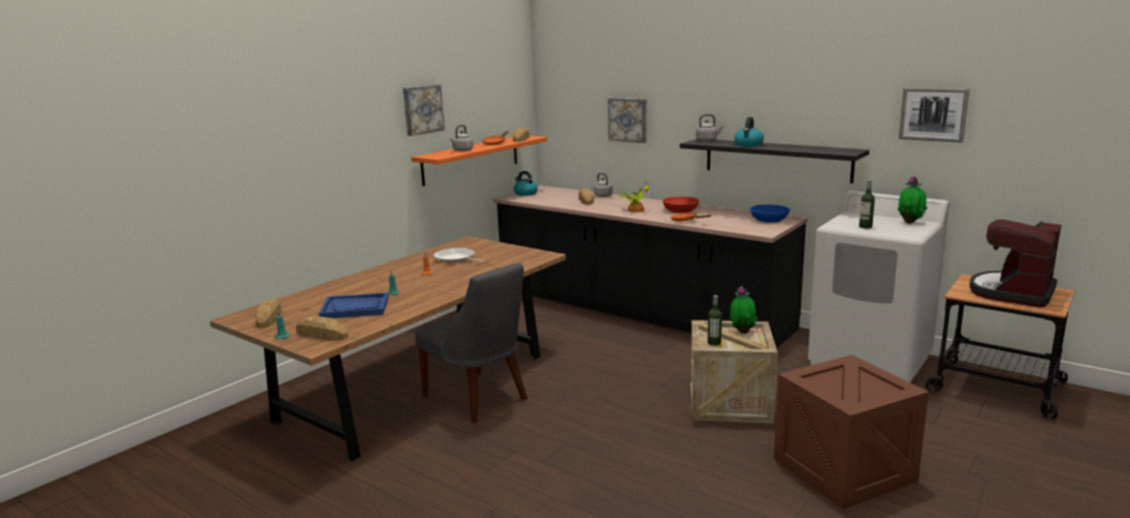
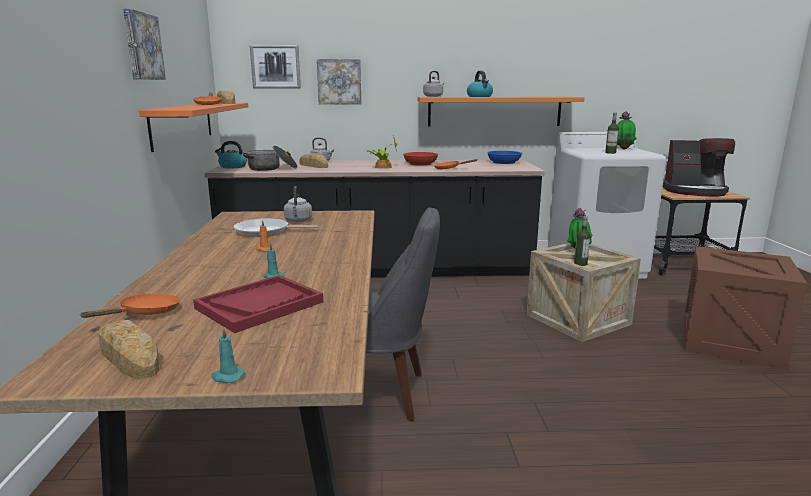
camera: 40 degrees left, 0 degrees up
bread [296,316,348,340] -> none
blue tray [319,293,389,318] -> red tray [193,275,323,333]
grey kettle [450,125,473,151] -> grey kettle moved to [284,186,312,222]
black shelf [680,139,869,183] -> orange shelf [418,97,585,126]
picture [899,88,969,142] -> picture moved to [250,45,301,89]
coffee machine [969,219,1061,308] -> coffee machine turned 75 degrees counterclockwise [663,138,735,197]
none -> orange frying pan [79,294,180,318]
none -> cooking pot [243,146,298,171]

